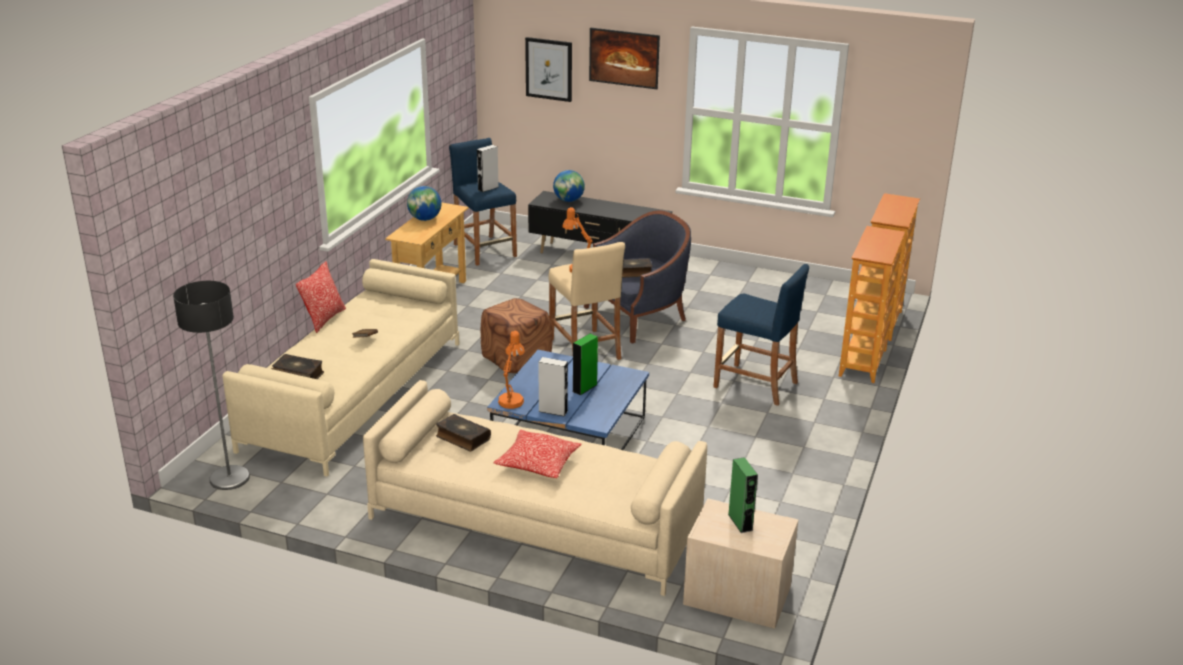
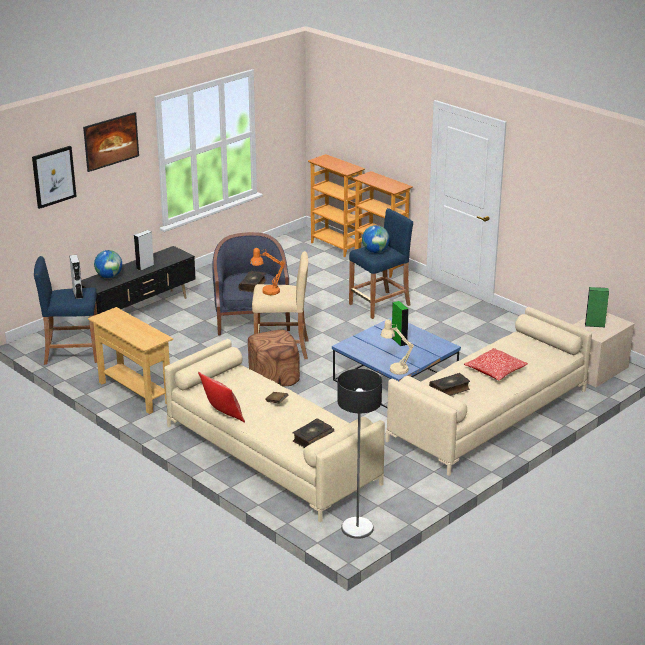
camera: 65 degrees left, 0 degrees up
globe [407,186,442,221] -> globe moved to [362,225,390,253]
orange table lamp [498,331,525,409] -> beige table lamp [381,319,414,375]
grey speaker [538,357,568,417] -> grey speaker moved to [134,230,154,271]

